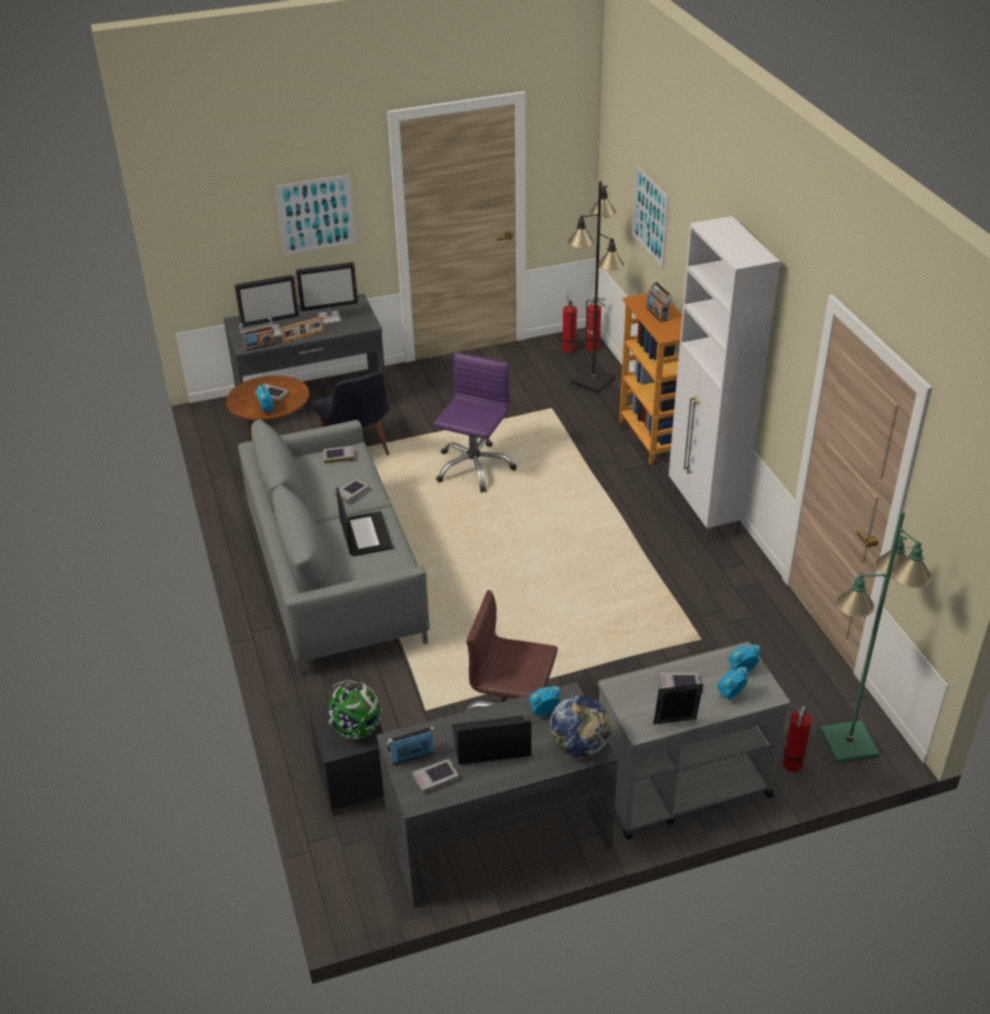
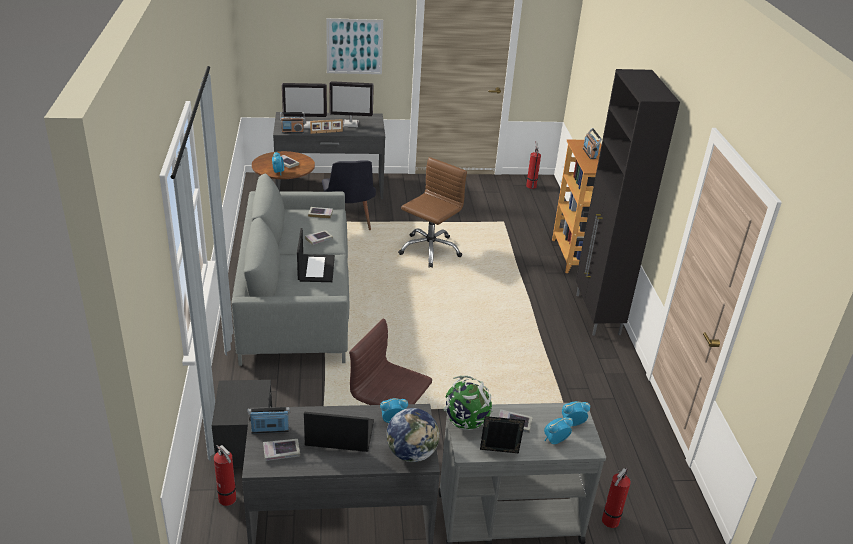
camera: 10 degrees right, 5 degrees down
globe [328,680,382,739] -> globe moved to [443,376,493,430]
purple office chair [433,352,517,493] -> brown office chair [398,157,467,268]
black floor lamp [568,181,624,393] -> none
fire extinguisher [585,297,606,351] -> fire extinguisher moved to [214,445,236,506]
picture [632,165,669,269] -> none
white cabinet [669,216,780,542] -> black cabinet [576,69,680,336]
green floor lamp [820,511,932,764] -> none

